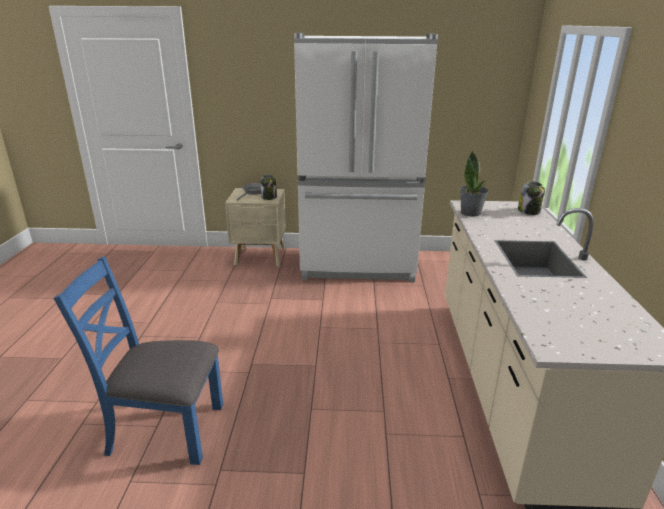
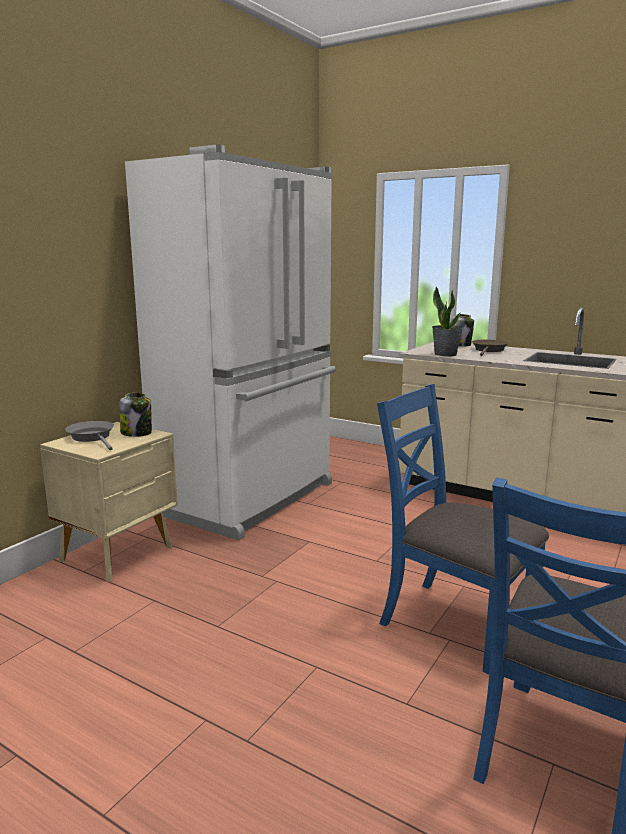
camera: 60 degrees left, 10 degrees down
none -> blue chair [377,384,549,674]
none -> brown frying pan [472,340,509,356]

